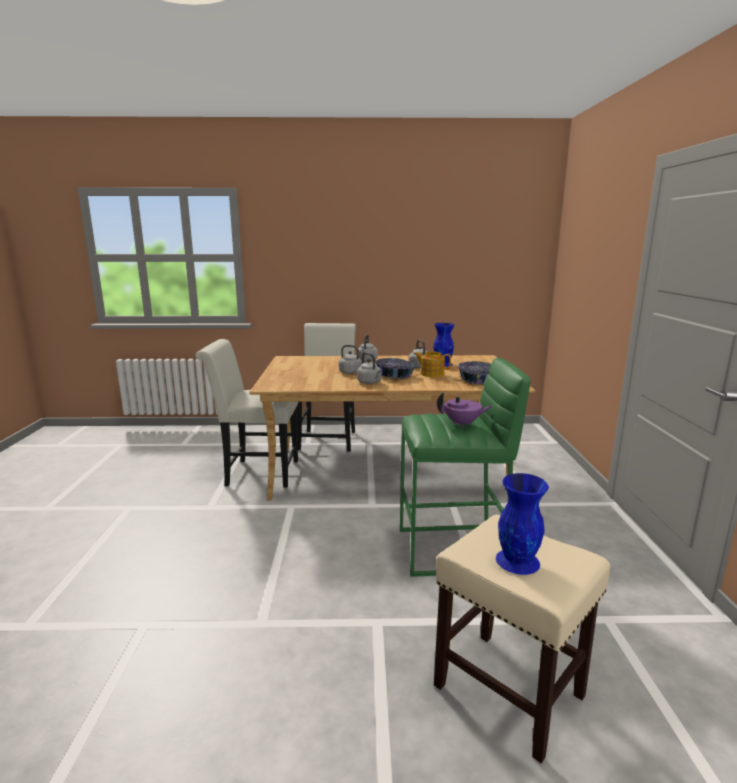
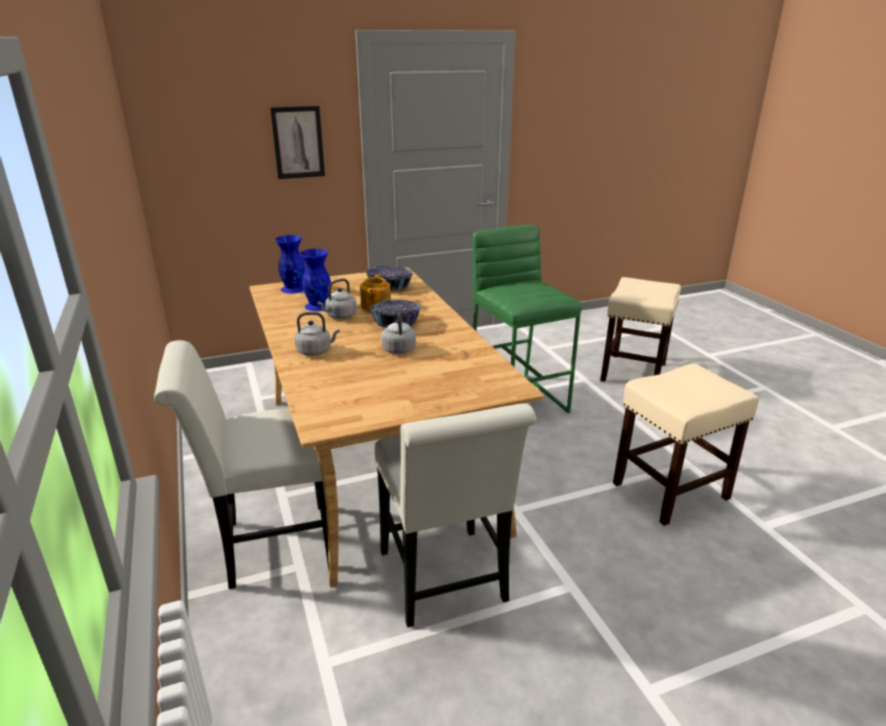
camera: 110 degrees left, 10 degrees up
grey kettle [357,352,382,384] -> none
purple teapot [437,392,492,427] -> none
blue vase [496,473,549,575] -> blue vase moved to [275,235,305,294]
none -> picture [270,106,325,179]
none -> beige stool [613,363,759,526]

